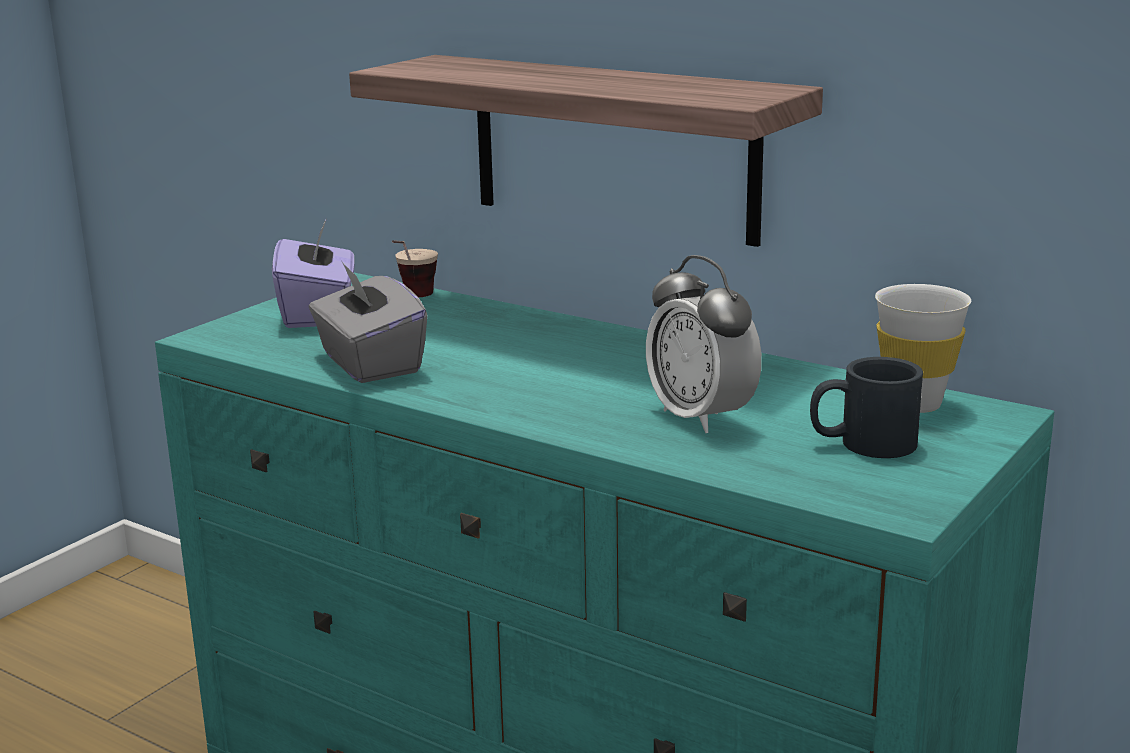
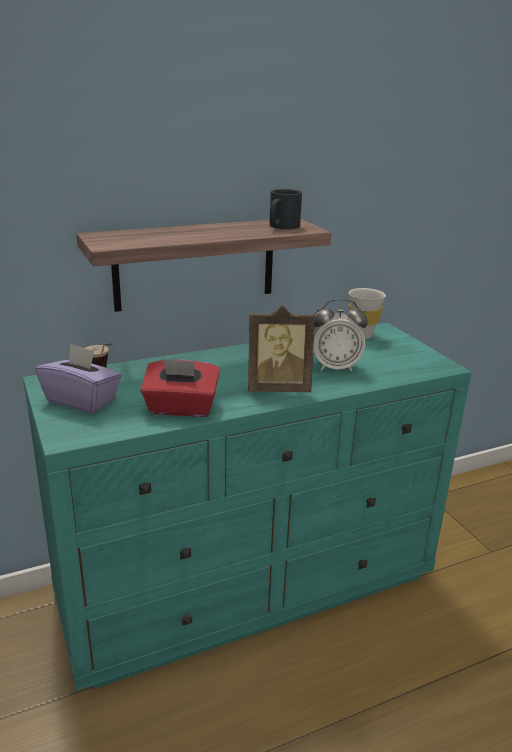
camera: 60 degrees left, 5 degrees up
grey tissue box [309,262,428,383] -> red tissue box [140,359,220,417]
black mug [810,357,923,458] -> black mug moved to [269,189,302,229]
none -> picture frame [248,306,315,392]

